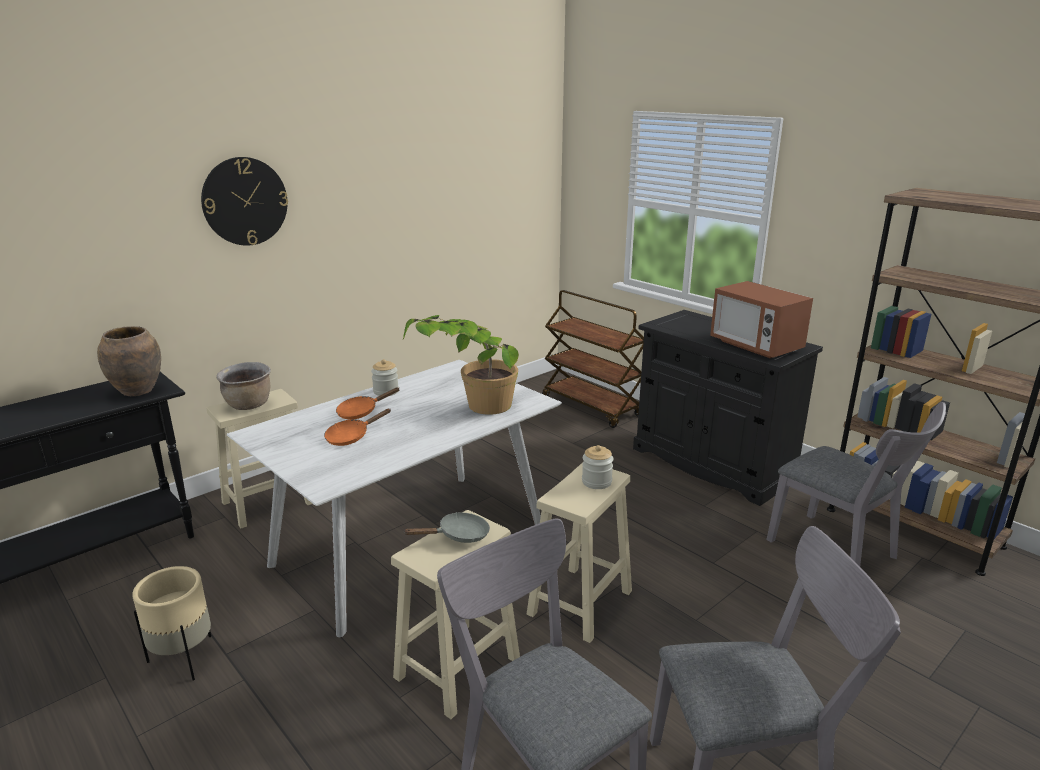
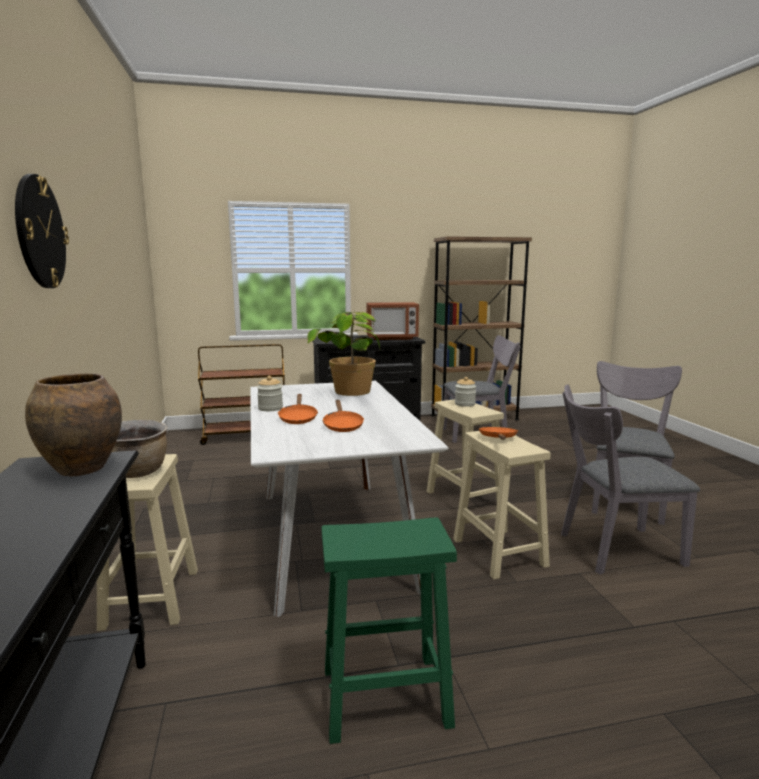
camera: 60 degrees left, 10 degrees down
beige planter [132,566,211,680] -> green stool [322,517,457,744]
grey frying pan [403,512,490,543] -> orange frying pan [479,427,518,440]

